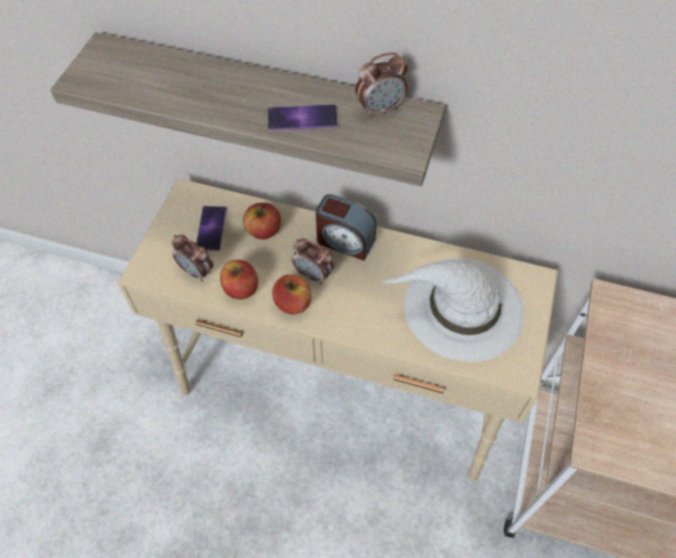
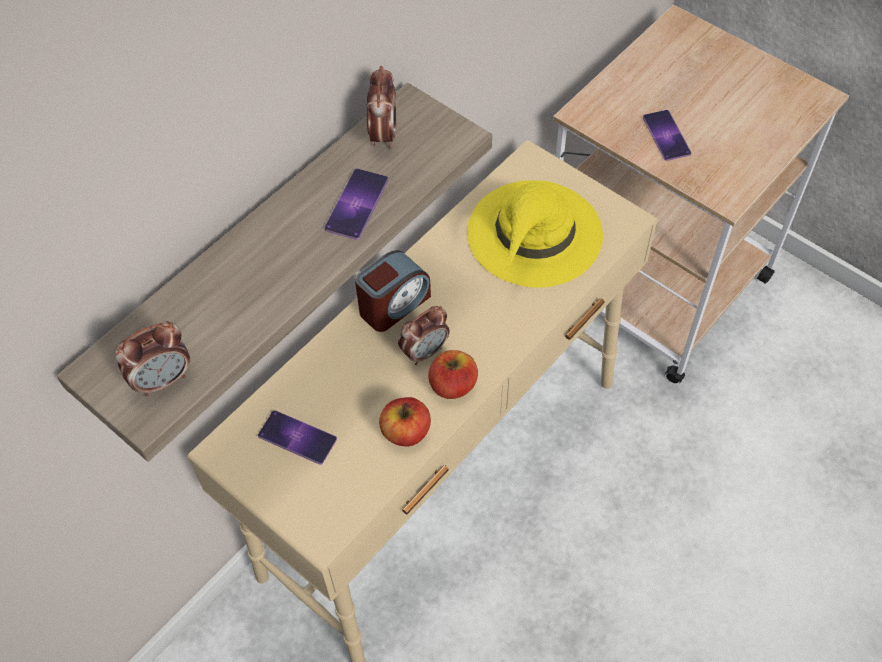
camera: 65 degrees left, 0 degrees up
alarm clock [171,235,213,282] -> alarm clock moved to [115,322,190,397]
apple [243,203,281,239] -> none
white hat [381,258,524,362] -> yellow hat [467,180,603,288]
none -> phone [643,110,691,161]

